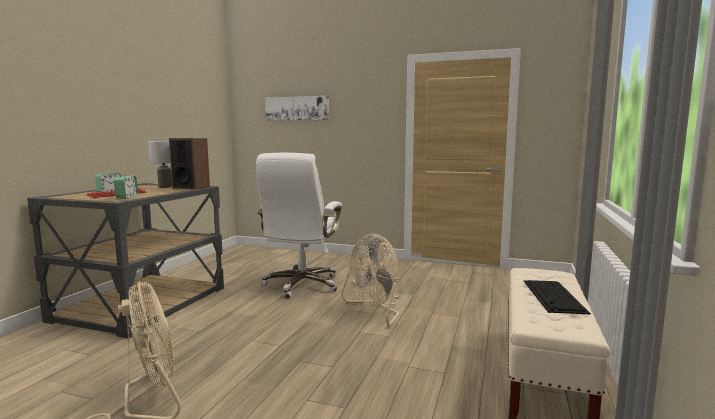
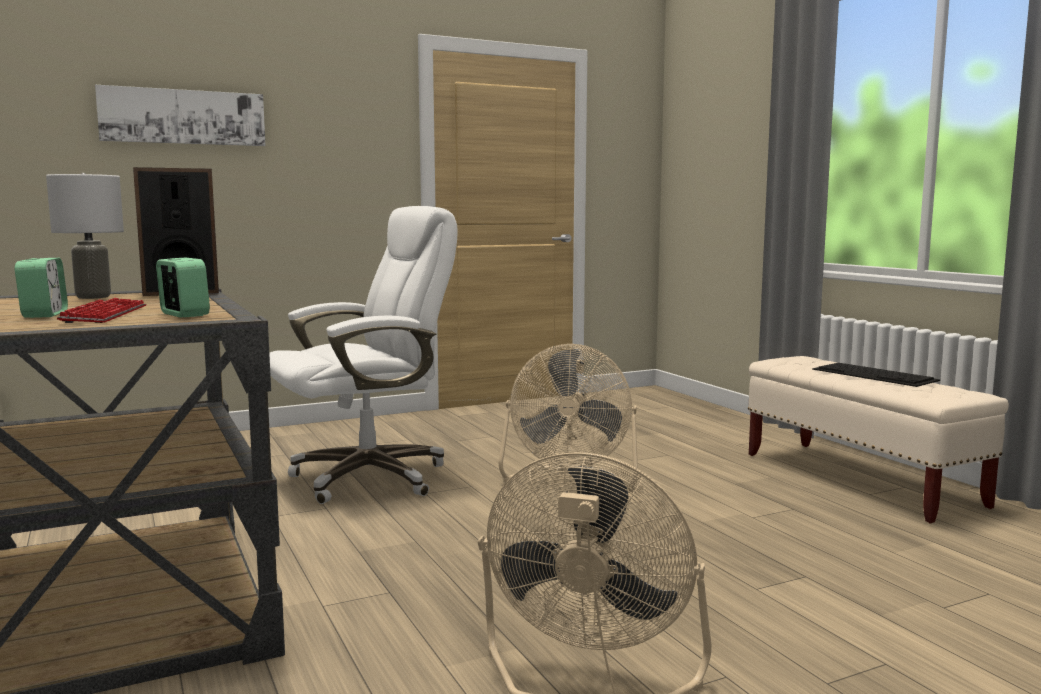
camera: 45 degrees left, 0 degrees up
white office chair [256,153,342,299] -> white office chair turned 90 degrees counterclockwise [269,206,458,504]

